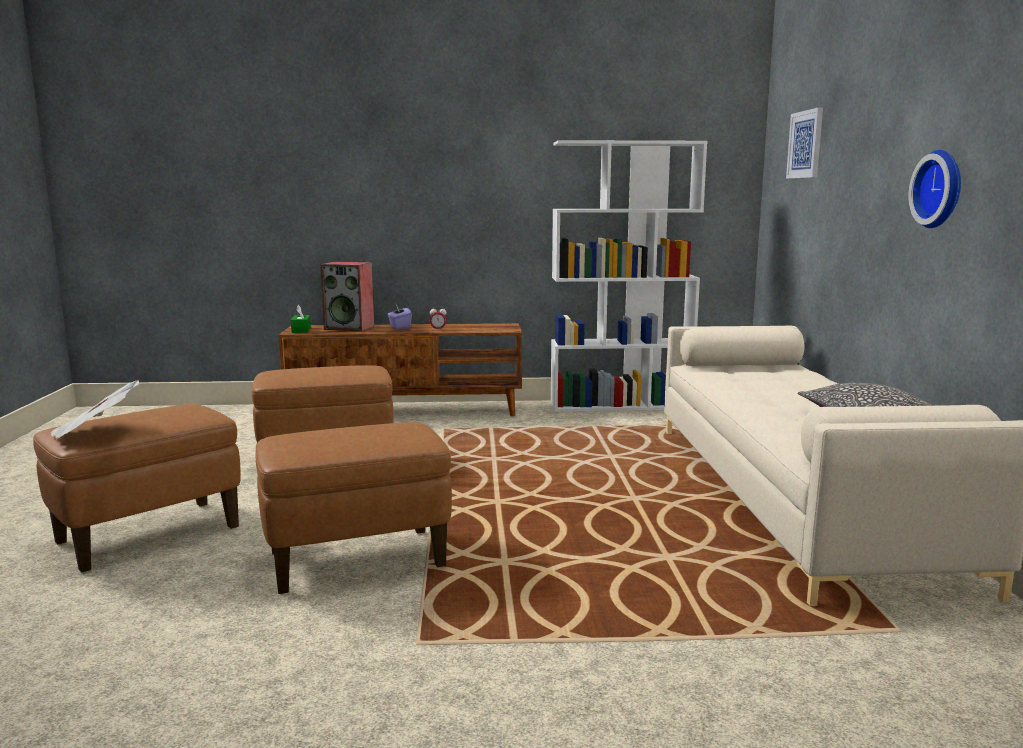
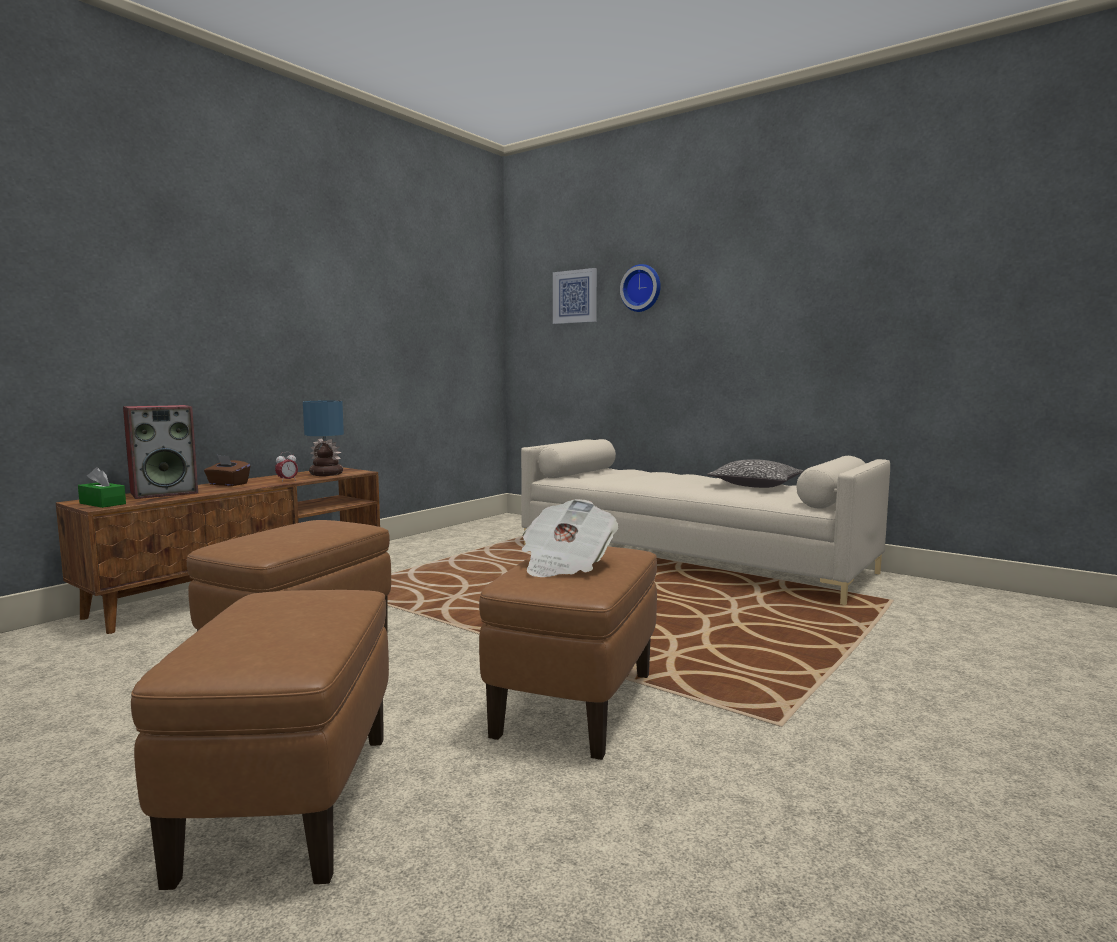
camera: 50 degrees left, 5 degrees down
newspaper [51,380,140,439] -> newspaper moved to [522,499,618,577]
purple tissue box [388,303,412,329] -> brown tissue box [204,455,250,486]
white bookcase [550,140,707,412] -> none
wall clock [909,150,961,228] -> wall clock moved to [620,264,661,312]
none -> table lamp [303,401,344,476]

